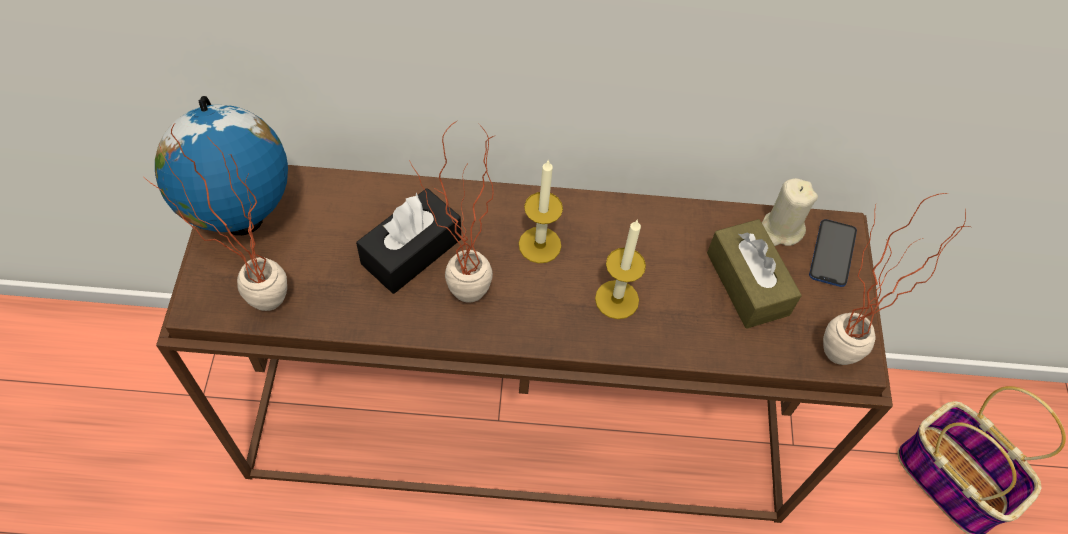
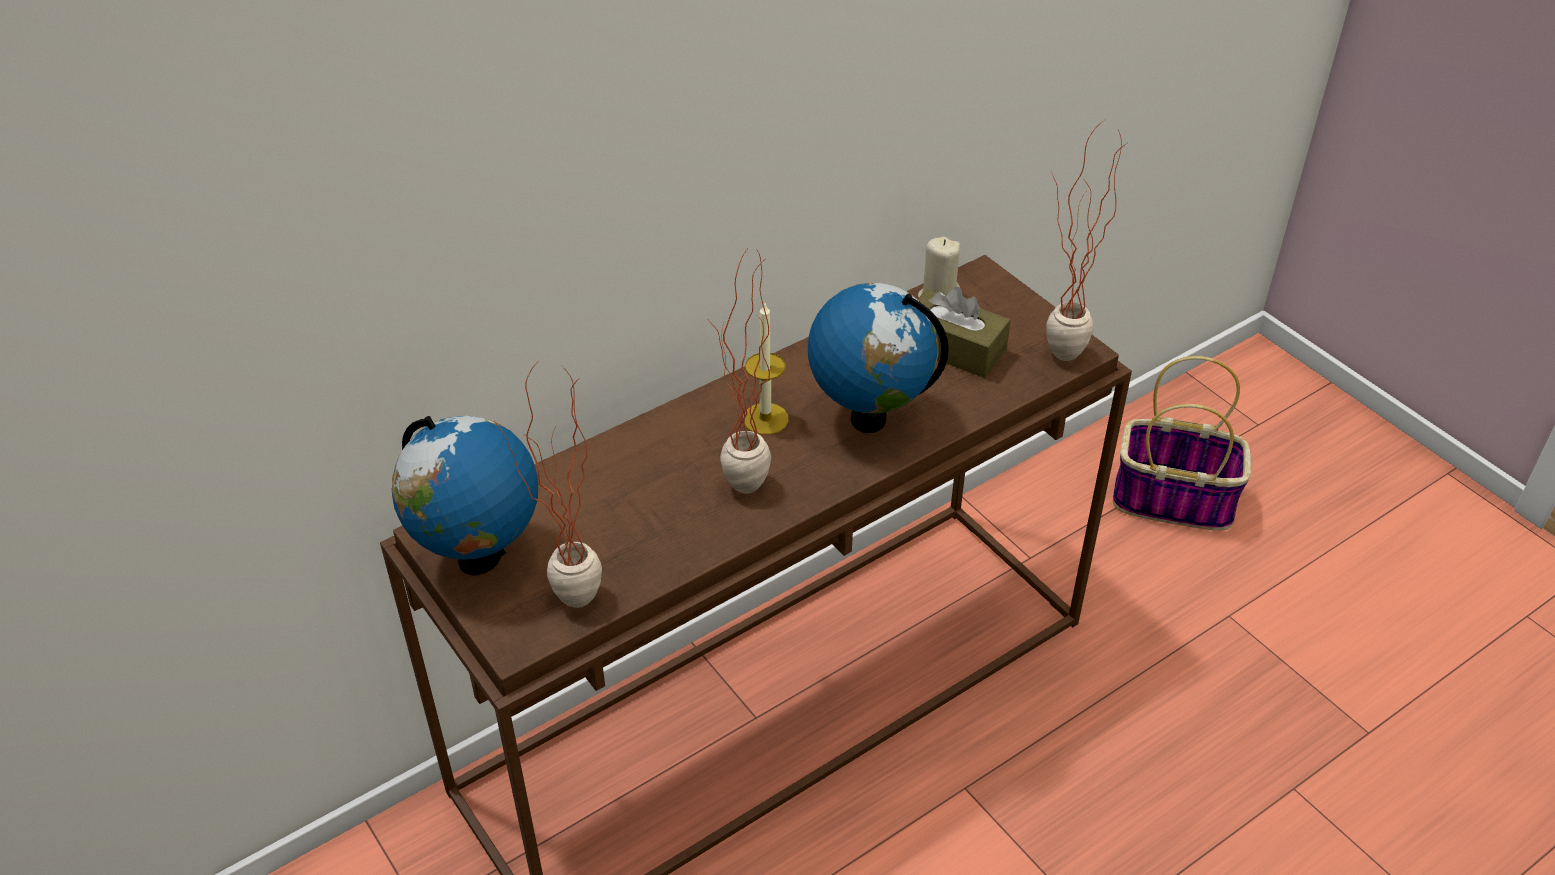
camera: 35 degrees left, 15 degrees down
black tissue box [356,188,461,294] -> none
candle [595,219,646,319] -> globe [808,283,949,433]
phone [809,219,857,287] -> none

